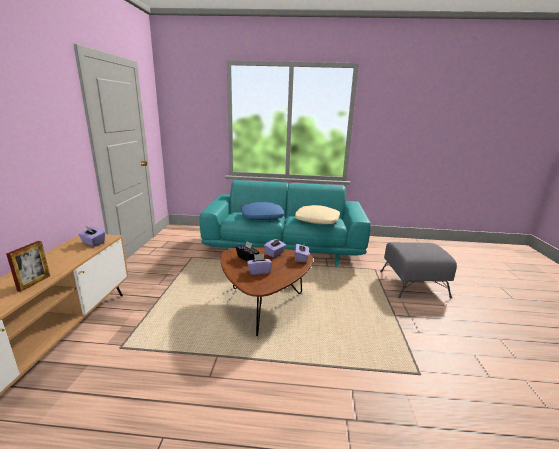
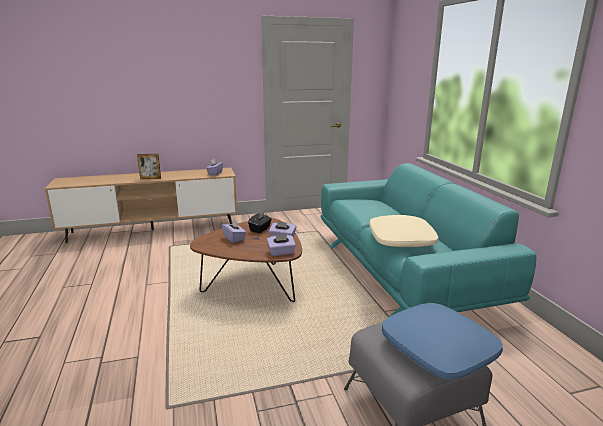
camera: 70 degrees right, 0 degrees up
blue pillow [241,202,284,220] -> blue pillow moved to [382,303,503,380]

